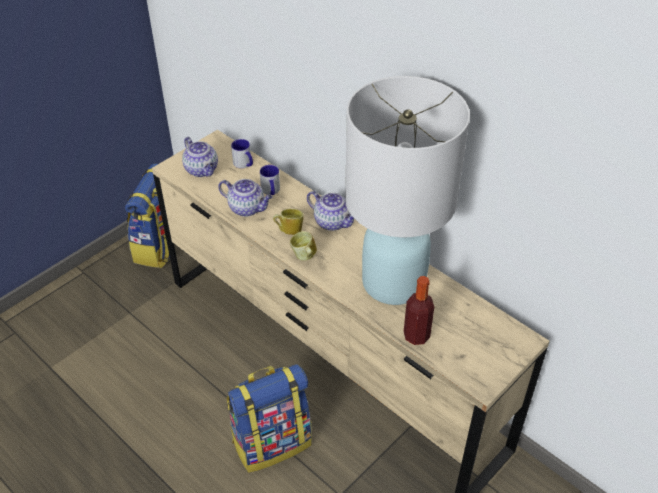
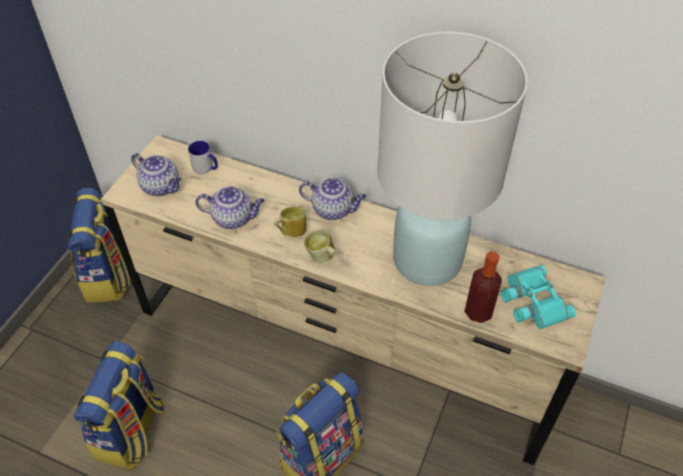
camera: 20 degrees left, 5 degrees up
mug [260,165,280,195] -> none
none -> backpack [74,341,165,470]
none -> turquoise binoculars [501,265,576,329]

